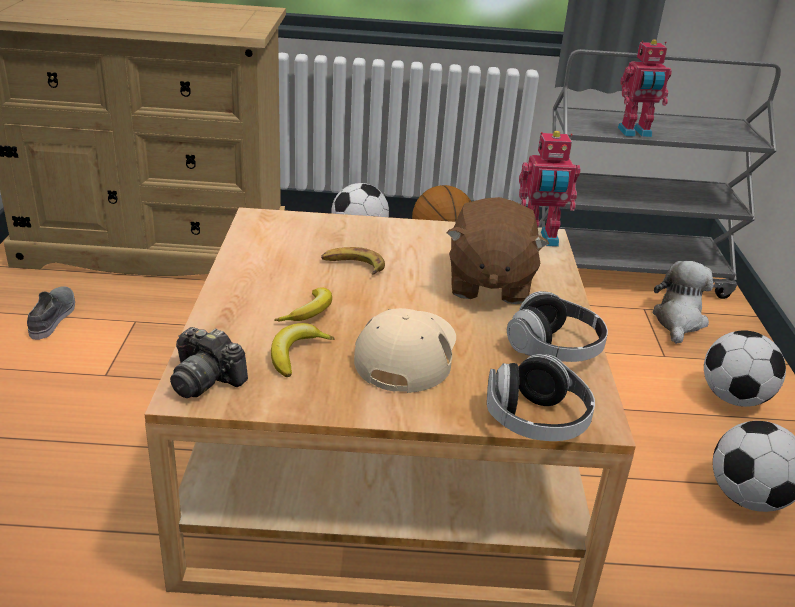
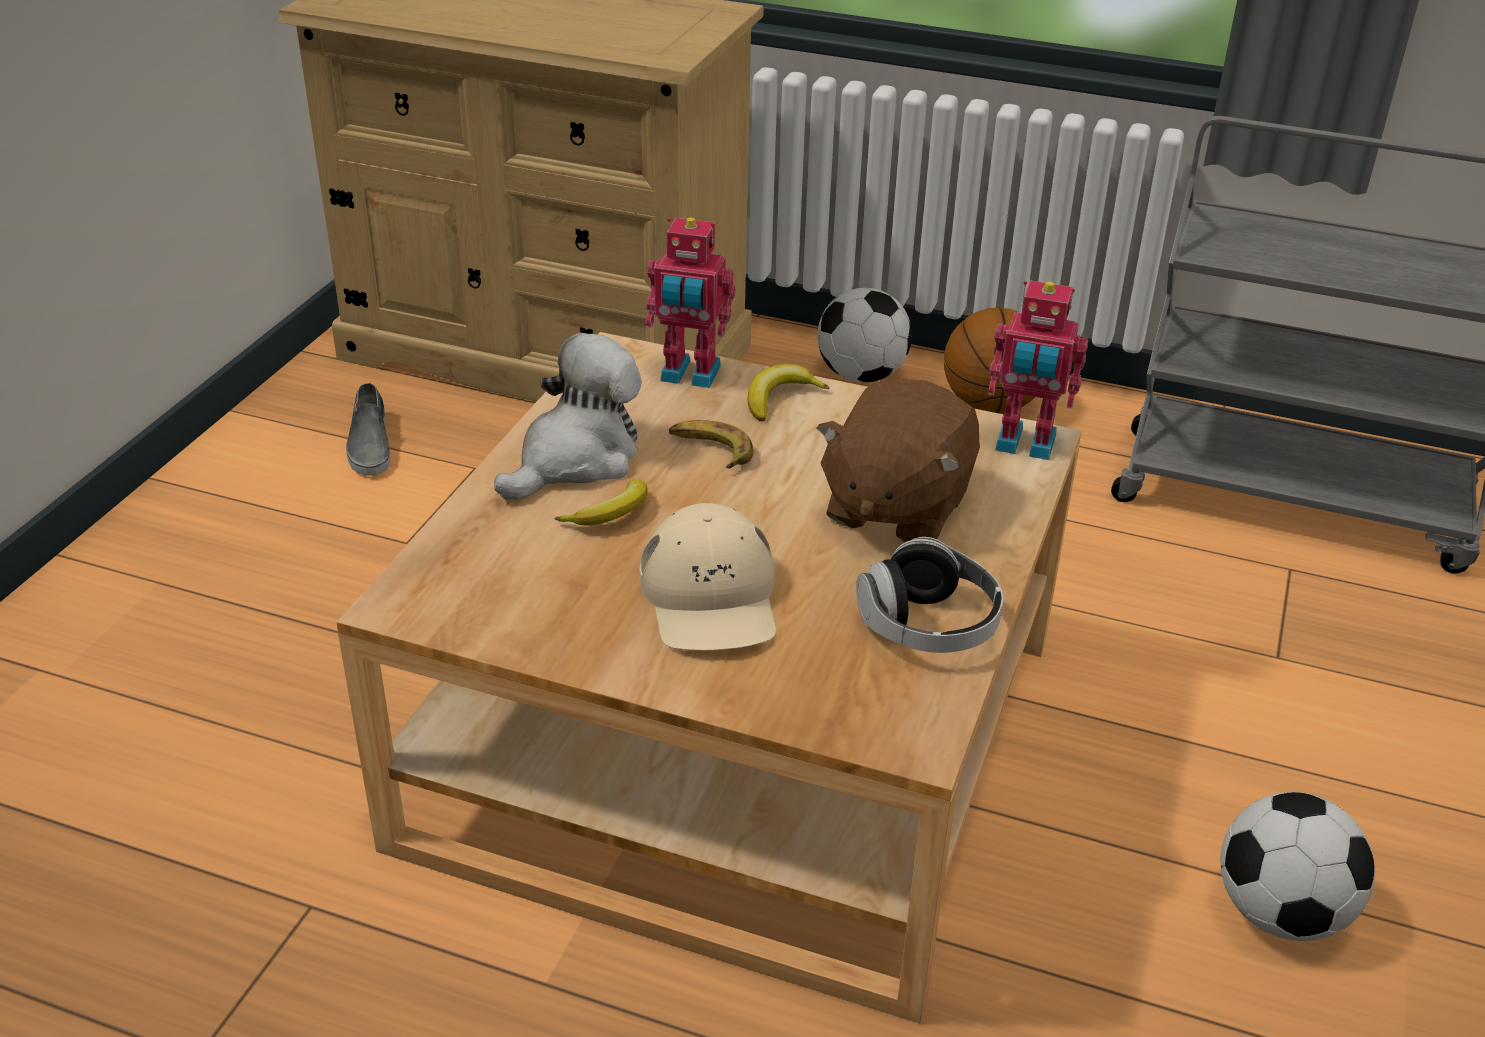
camera: 20 degrees right, 5 degrees up
grey shoe [27,286,75,340] -> grey shoe turned 150 degrees clockwise [346,383,391,476]
camera [170,327,248,398] -> none
banana [271,323,334,377] -> banana moved to [748,364,829,421]
beige cap [354,308,456,393] -> beige cap turned 135 degrees clockwise [639,503,776,651]
headphones [487,354,595,441] -> none
toy robot [618,39,672,137] -> toy robot moved to [646,217,735,388]
plush toy [653,261,713,344] -> plush toy moved to [494,333,642,500]
football [704,331,786,407] -> none

